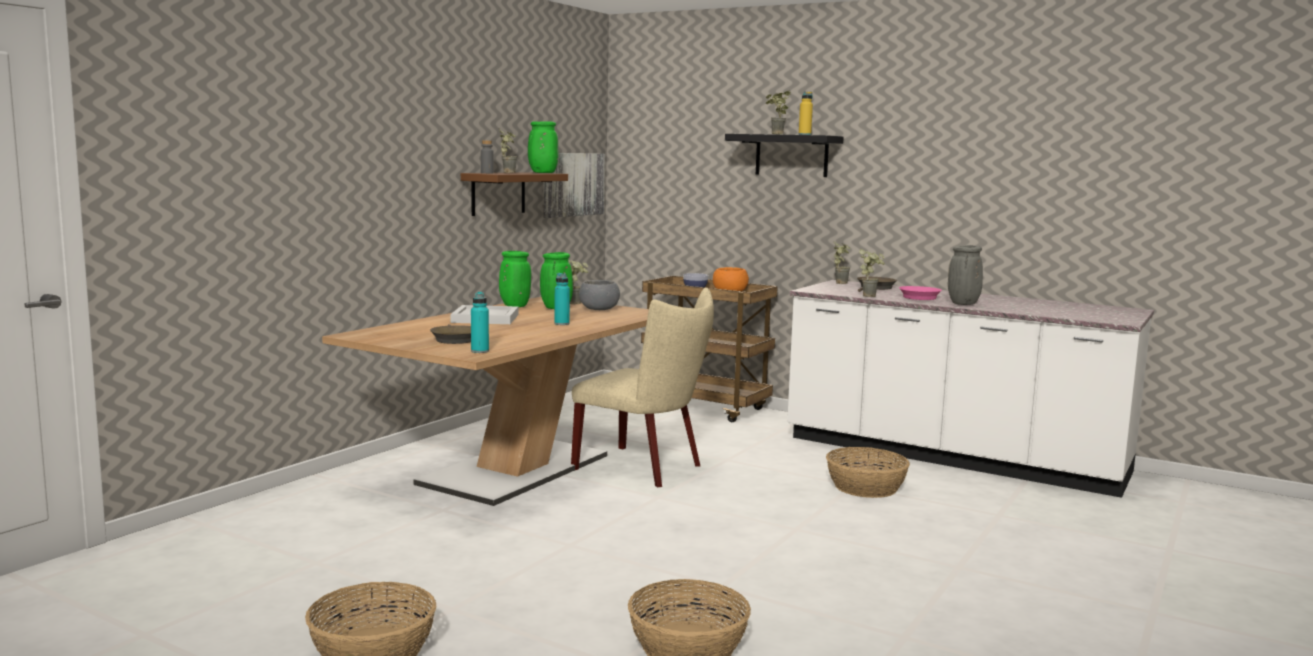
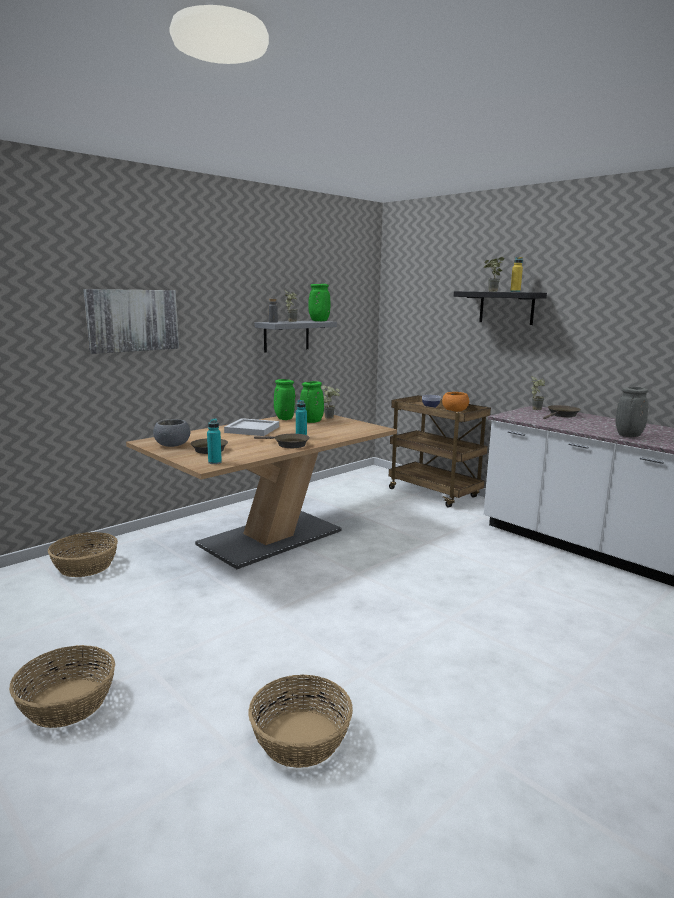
camera: 15 degrees right, 5 degrees up
brown shelf [461,172,568,216] -> grey shelf [255,321,337,353]
picture [543,153,605,218] -> picture moved to [83,289,179,354]
beige chair [571,288,714,487] -> none
grey bowl [579,280,620,310] -> grey bowl moved to [153,419,190,447]
basket [826,447,910,498] -> basket moved to [48,532,118,577]
potted plant [859,249,885,297] -> none
pink frying pan [899,286,942,300] -> none
none -> brown frying pan [254,434,310,448]

